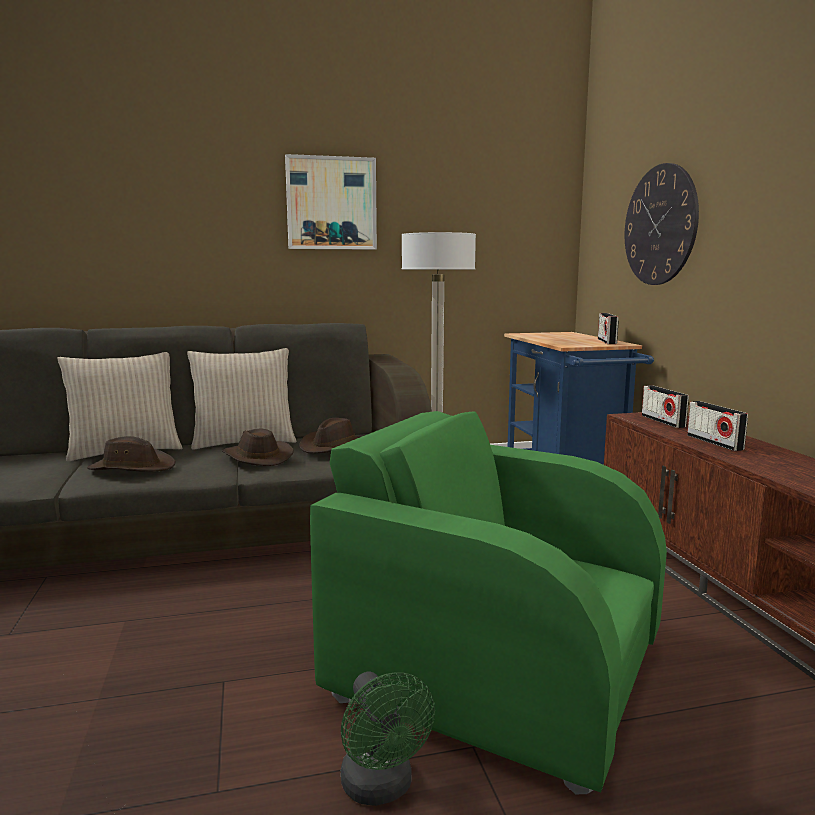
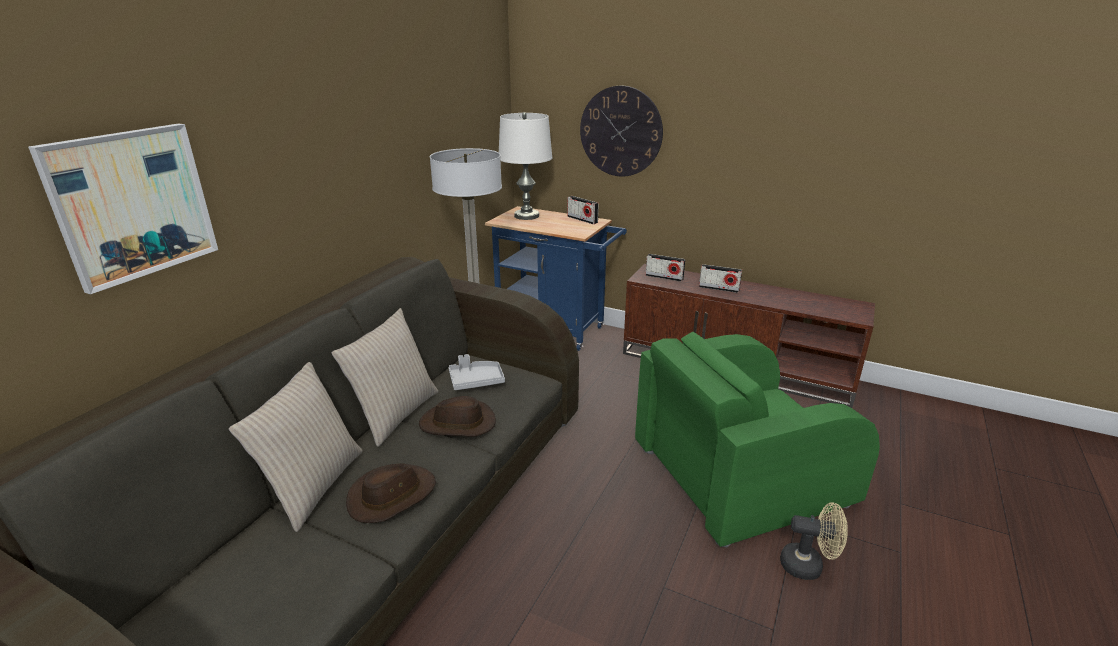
camera: 50 degrees left, 15 degrees up
picture [285,154,377,250] -> picture moved to [28,123,218,294]
brown hat [299,418,360,453] -> grey tray [448,354,505,390]
green fan [341,672,435,806] -> beige fan [780,502,848,580]
none -> white table lamp [499,112,553,220]

